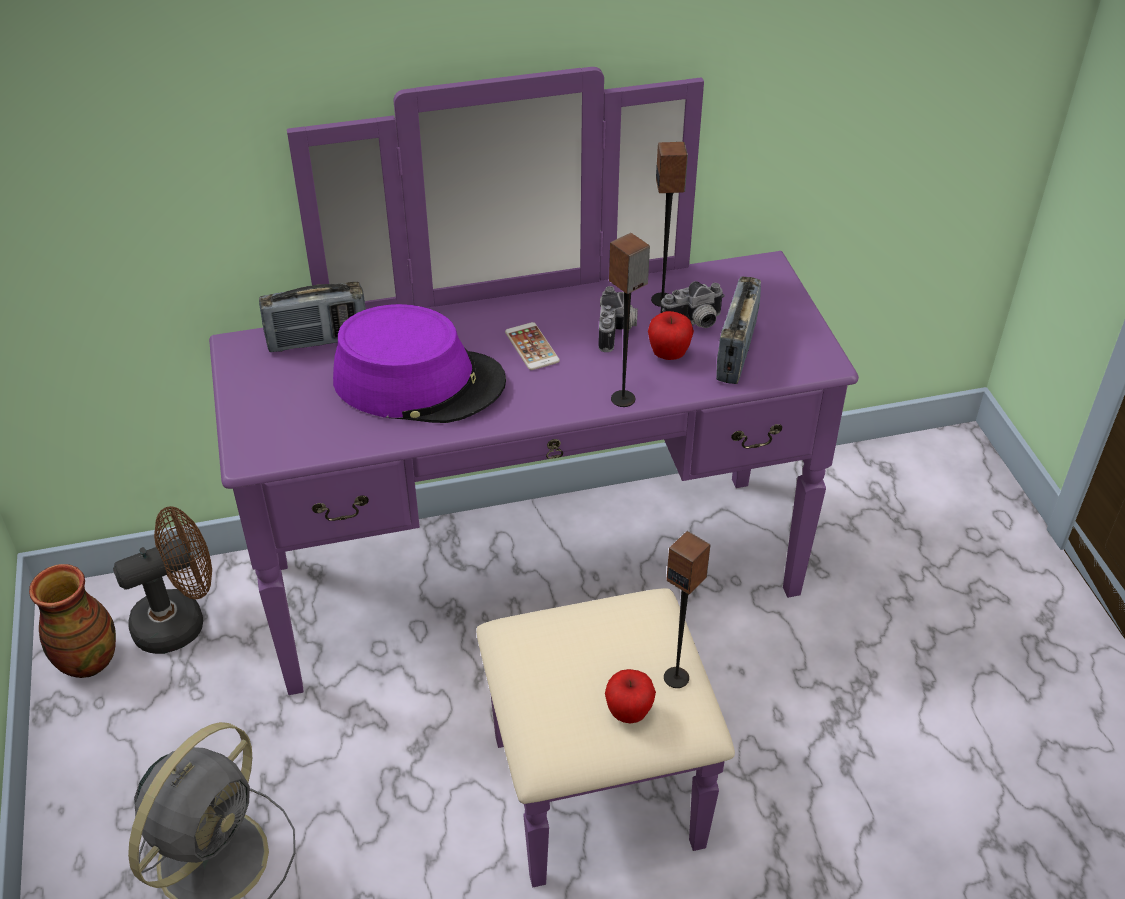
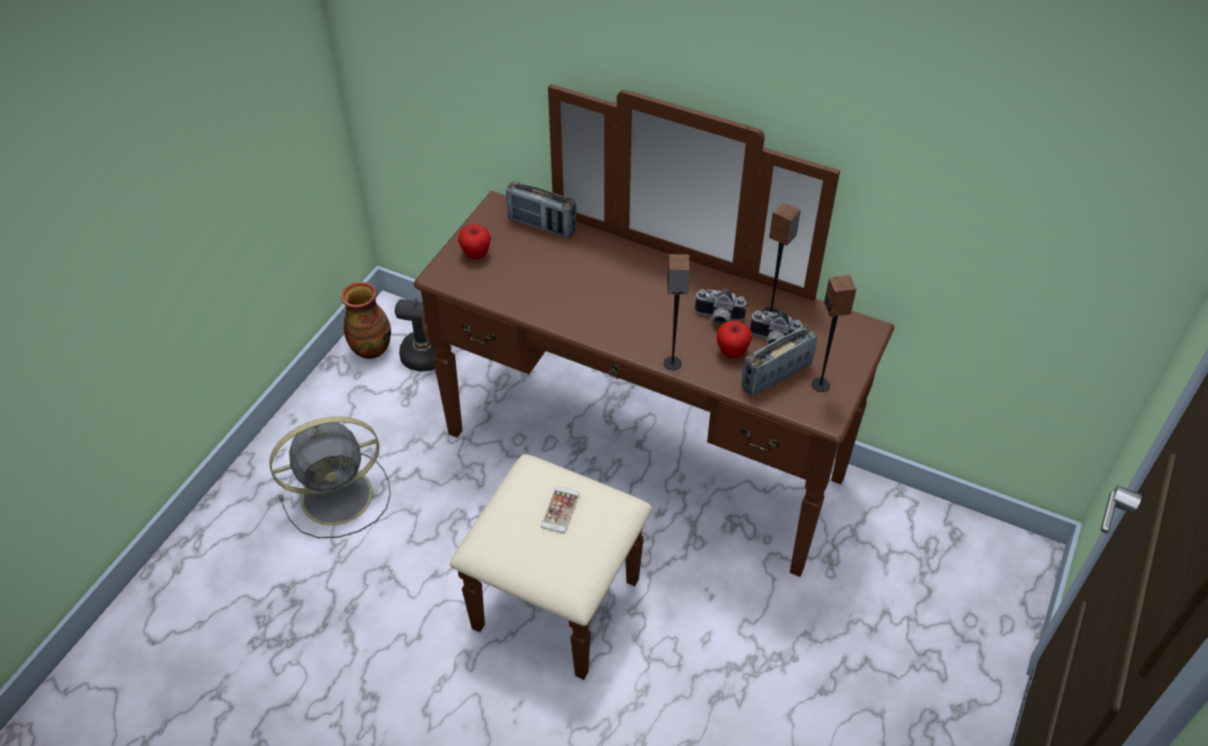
camera: 40 degrees right, 5 degrees up
purple dresser [209,67,859,887] -> brown dresser [414,84,895,680]
purple hat [333,304,506,423] -> none
phone [505,322,560,370] -> phone moved to [541,486,580,533]
camera [598,286,638,352] -> camera turned 60 degrees clockwise [694,289,746,326]
apple [605,669,656,723] -> apple moved to [458,224,491,259]
speaker [664,531,711,688] -> speaker moved to [811,275,857,392]

